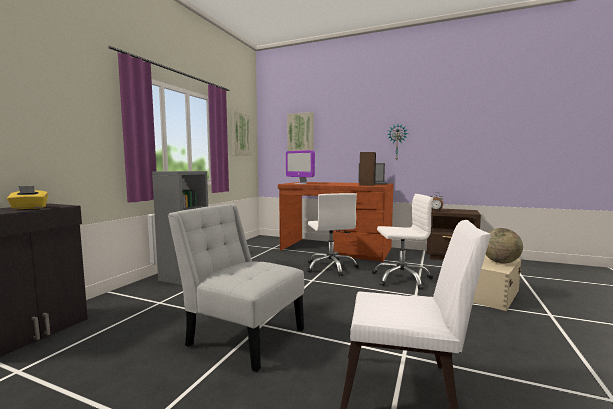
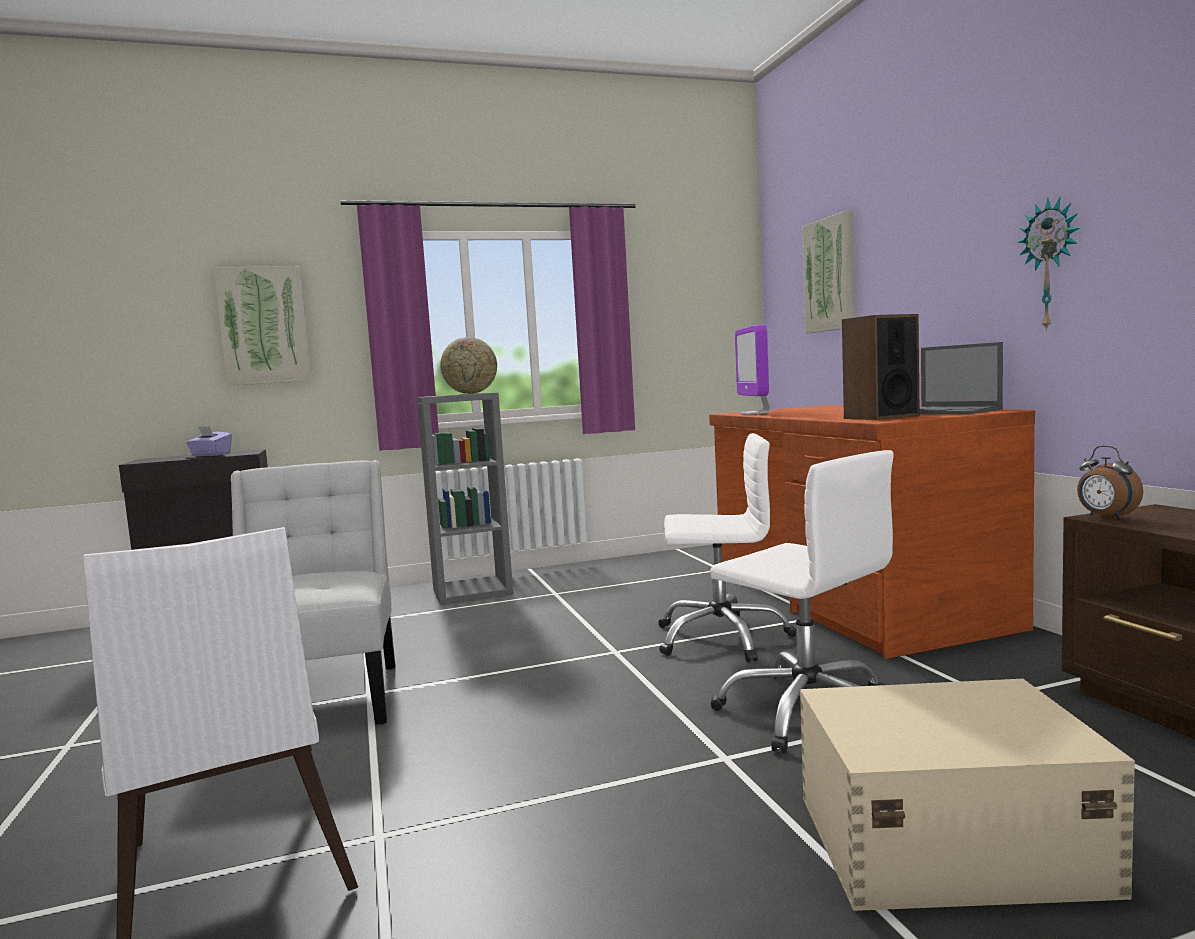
camera: 50 degrees right, 0 degrees up
yellow tissue box [7,186,48,210] -> purple tissue box [186,426,232,457]
picture [232,111,251,156] -> picture moved to [213,266,312,385]
white office chair [307,193,359,276] -> white office chair turned 120 degrees counterclockwise [658,433,796,662]
globe [485,228,523,263] -> globe moved to [440,337,497,394]

